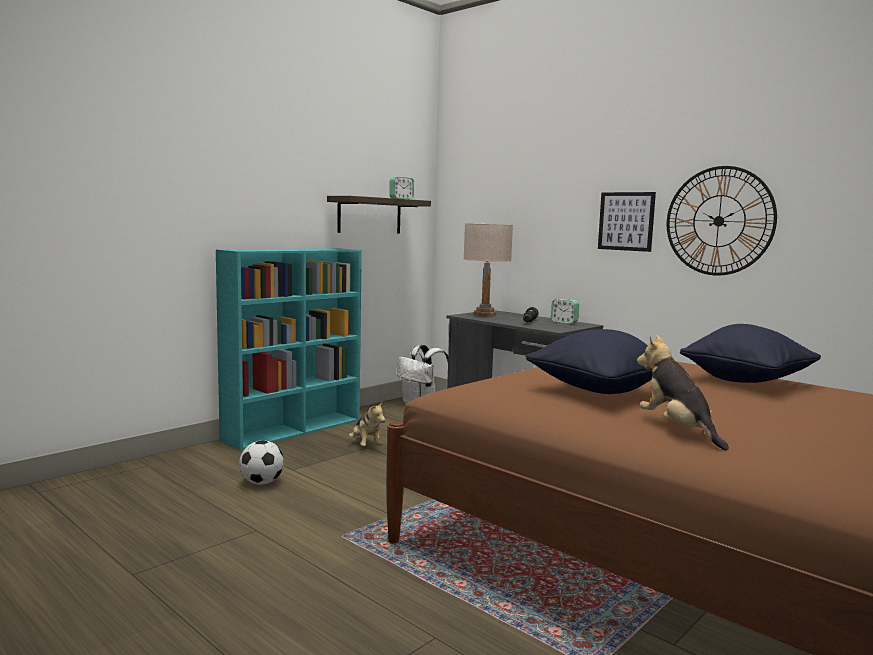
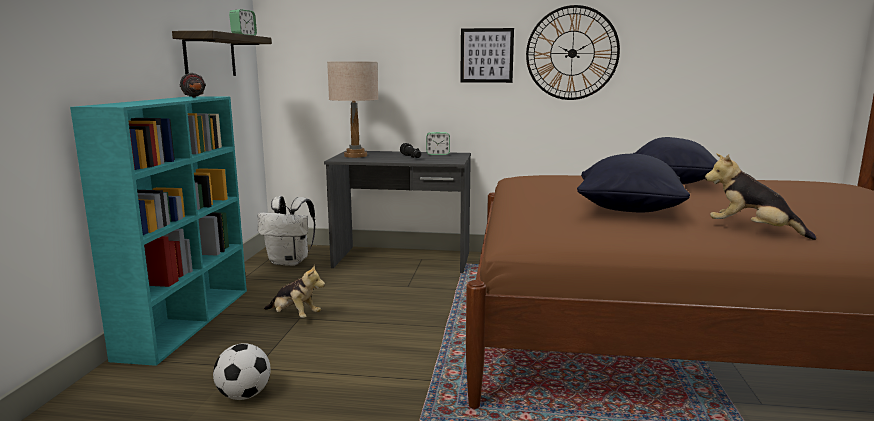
camera: 35 degrees left, 5 degrees up
none -> flashlight [180,73,206,98]

